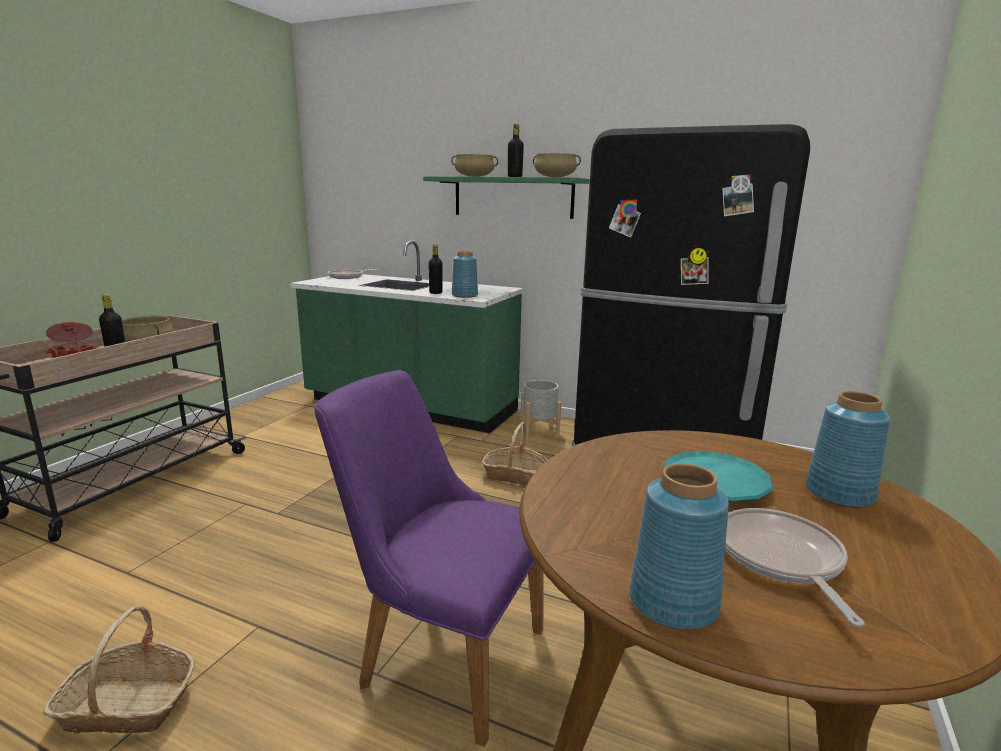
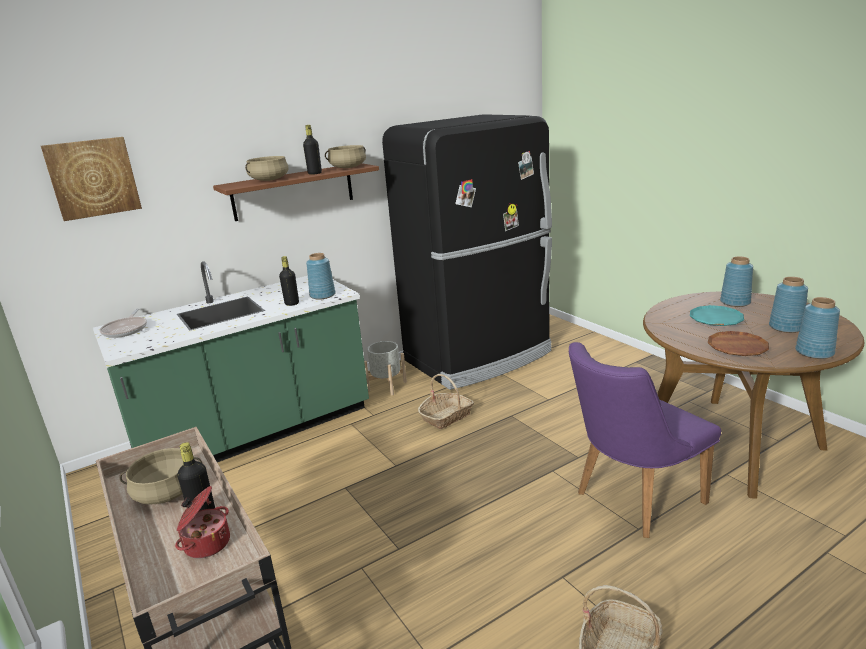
camera: 55 degrees left, 5 degrees up
green shelf [423,176,590,219] -> brown shelf [213,163,379,221]
frying pan [725,508,865,627] -> blue vase [769,277,808,333]
none -> picture [41,137,142,221]
none -> brown plate [708,331,769,356]

